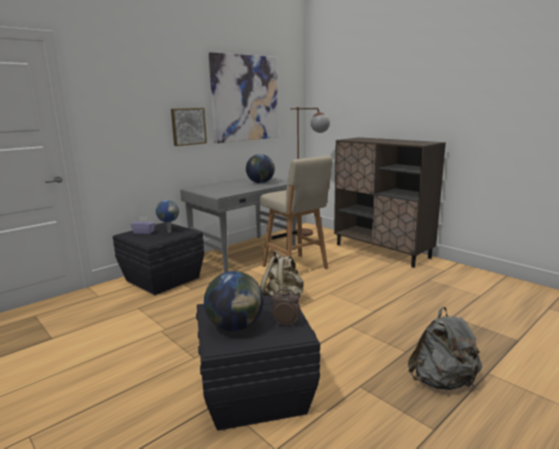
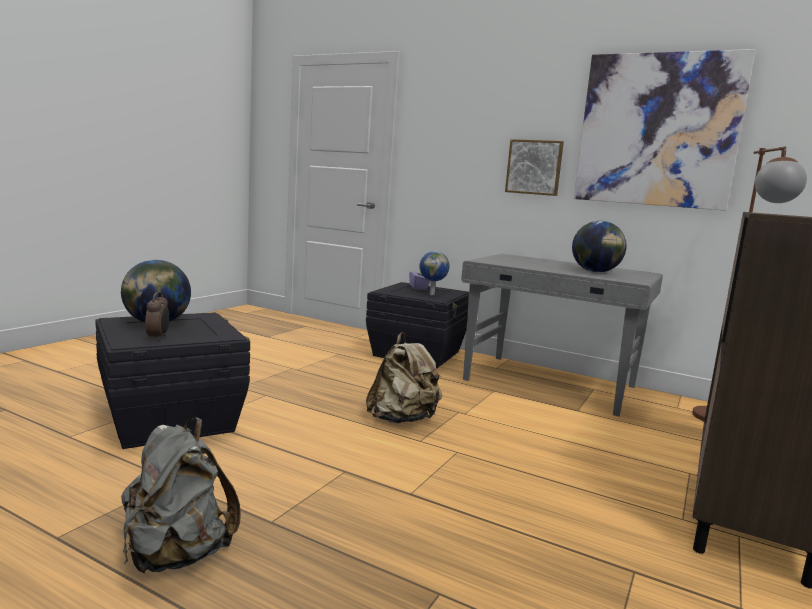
camera: 70 degrees right, 5 degrees down
beige stool [260,156,333,269] -> none

